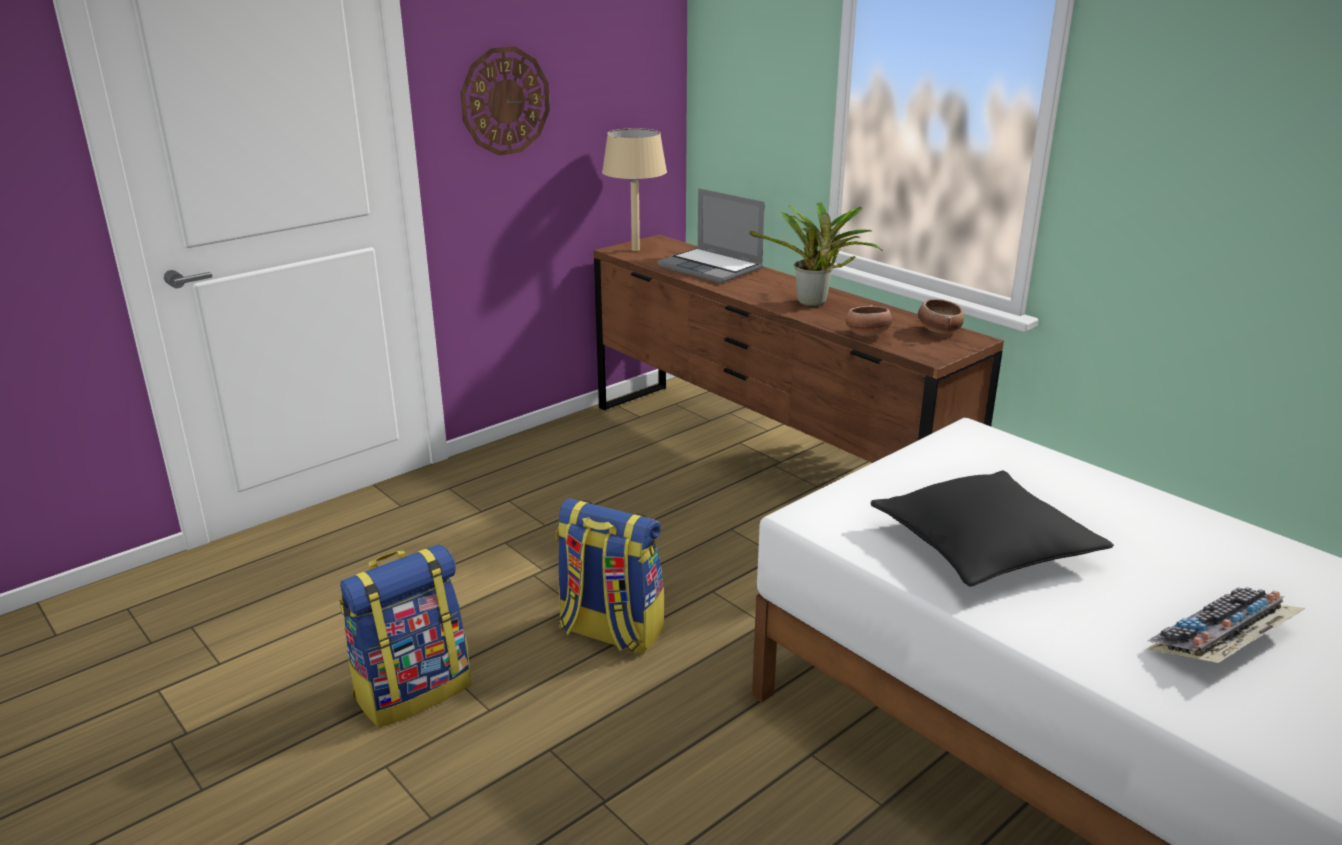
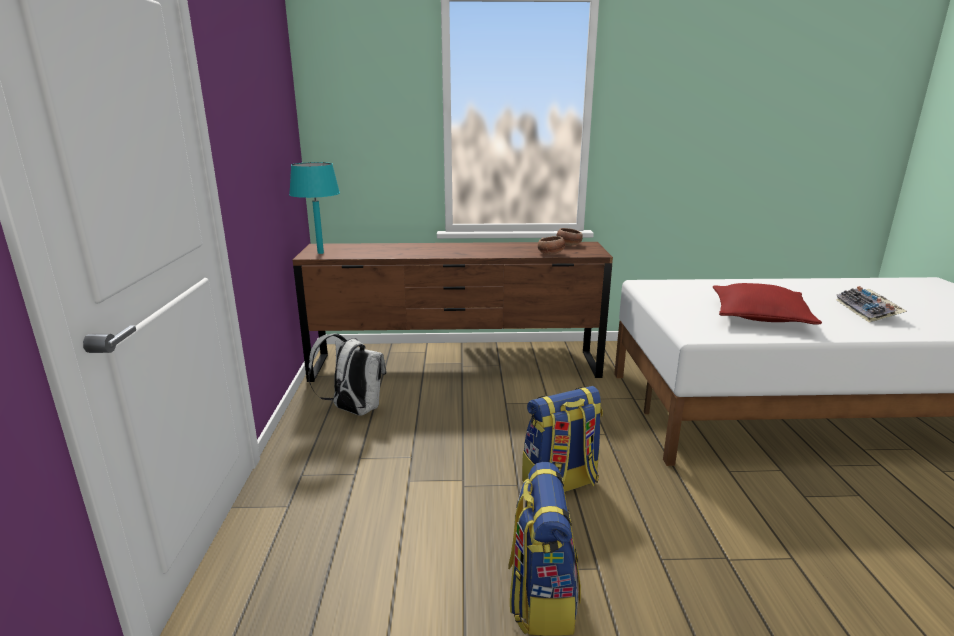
camera: 50 degrees left, 5 degrees down
wall clock [460,46,550,156] -> none
beige table lamp [602,128,667,251] -> turquoise table lamp [289,162,340,254]
laptop [658,188,765,283] -> none
potted plant [749,203,882,307] -> none
black pillow [871,470,1114,587] -> red pillow [713,283,822,325]
none -> white backpack [308,333,387,416]

